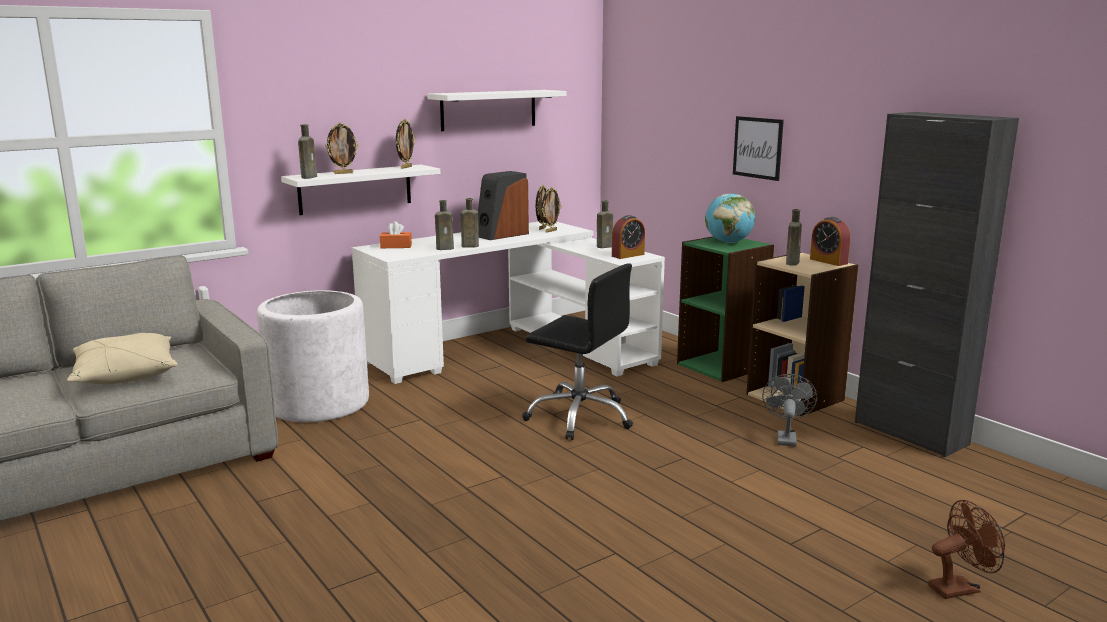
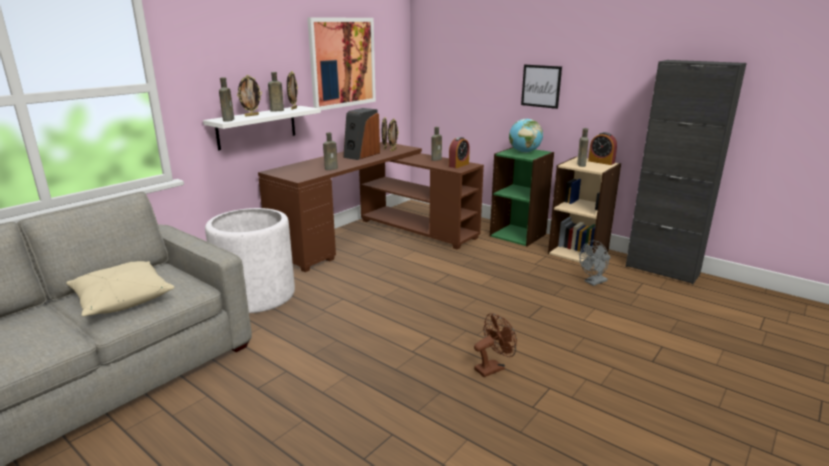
camera: 15 degrees left, 5 degrees up
white desk [352,222,665,384] -> brown desk [258,142,484,272]
orange tissue box [380,221,412,248] -> none
white shelf [427,90,567,131] -> picture [307,17,376,110]
brown bottle [461,198,479,248] -> brown bottle moved to [268,72,284,112]
black office chair [522,263,633,440] -> none
grey fan [762,374,817,447] -> grey fan turned 120 degrees counterclockwise [579,241,610,286]
brown fan [928,500,1005,599] -> brown fan moved to [474,313,517,377]

